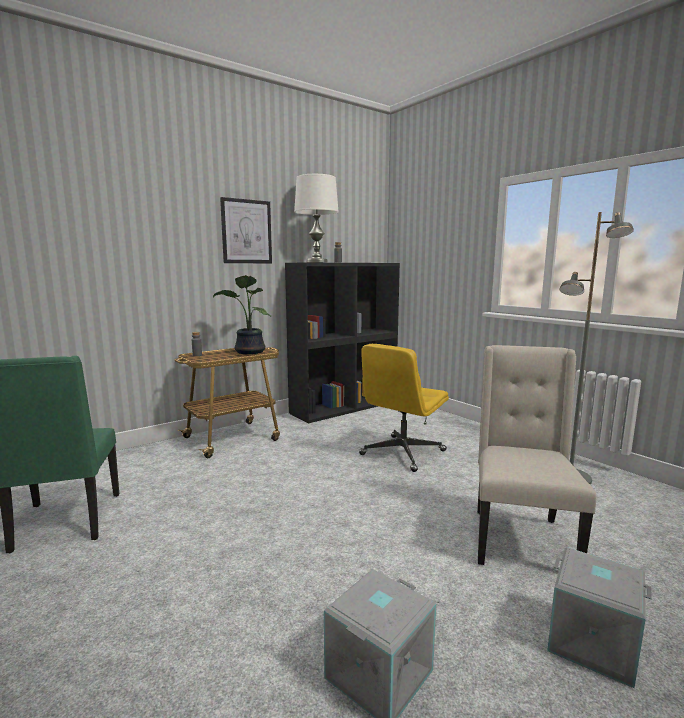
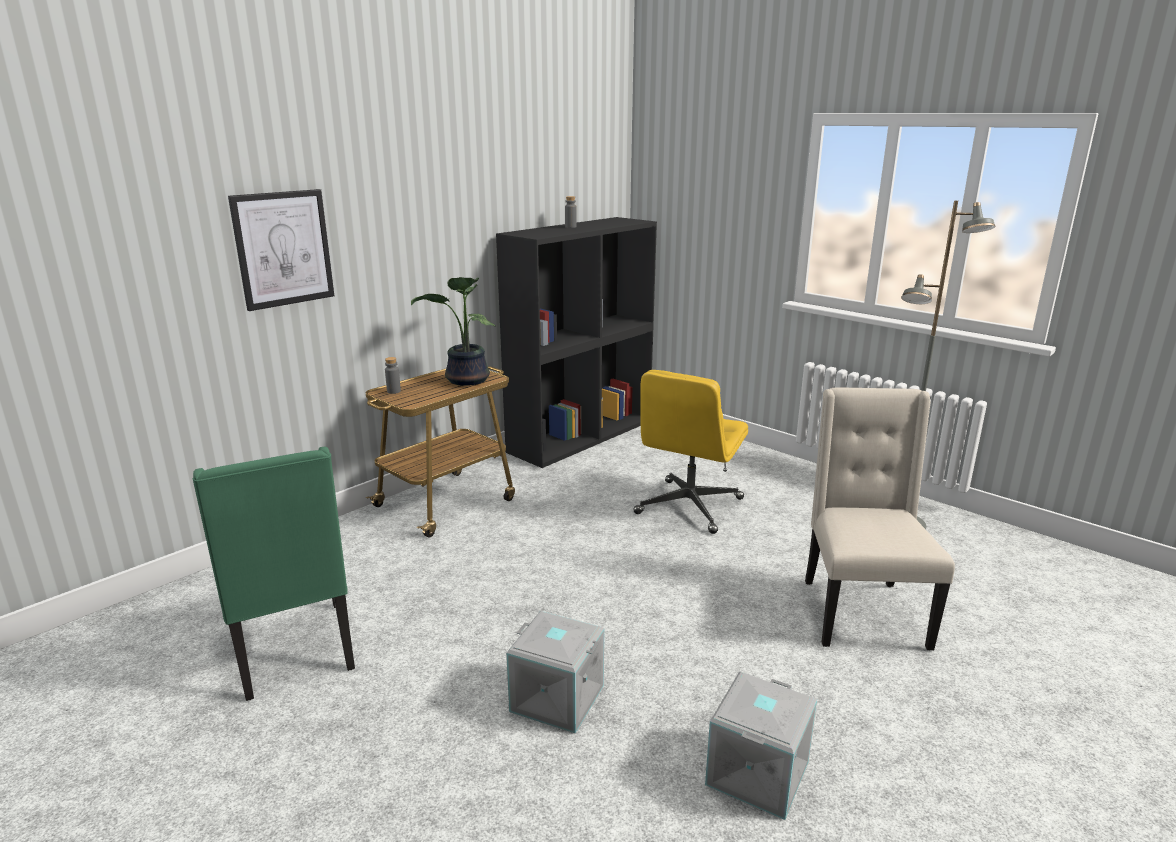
camera: 10 degrees left, 10 degrees up
picture [220,197,272,263] -> picture moved to [228,189,334,311]
white table lamp [294,174,339,263] -> none
grey storage box [547,547,652,688] -> grey storage box moved to [506,611,604,733]

